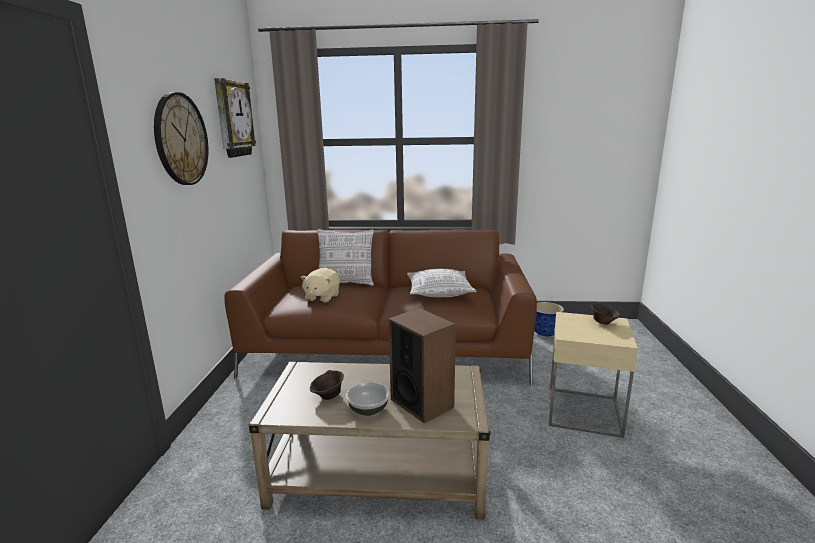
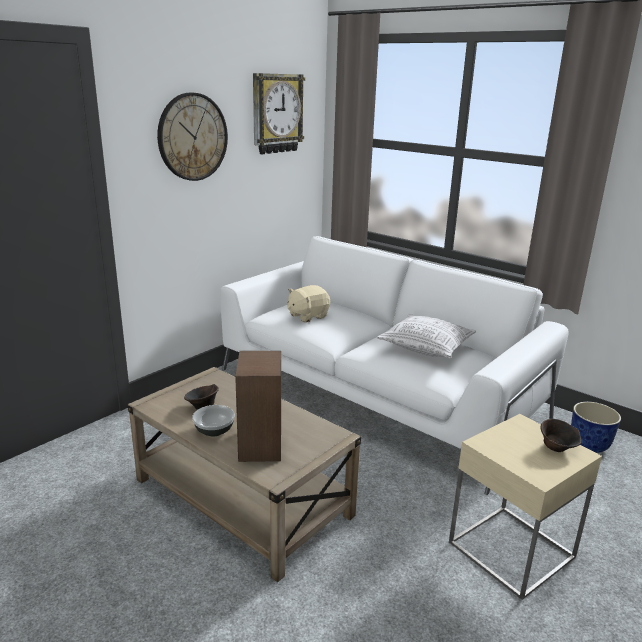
camera: 35 degrees right, 5 degrees up
brown sofa [224,230,537,386] -> white sofa [220,236,569,495]
pillow [317,229,374,286] -> none

